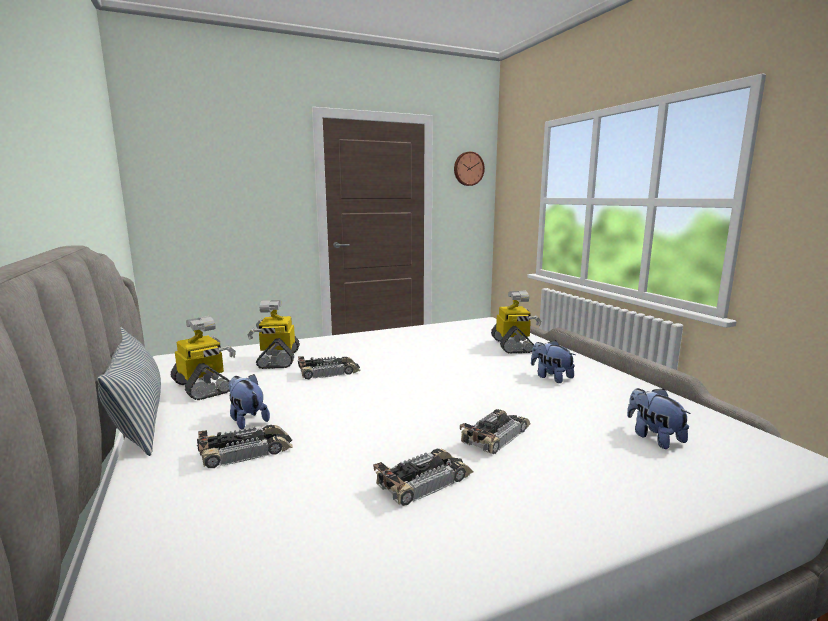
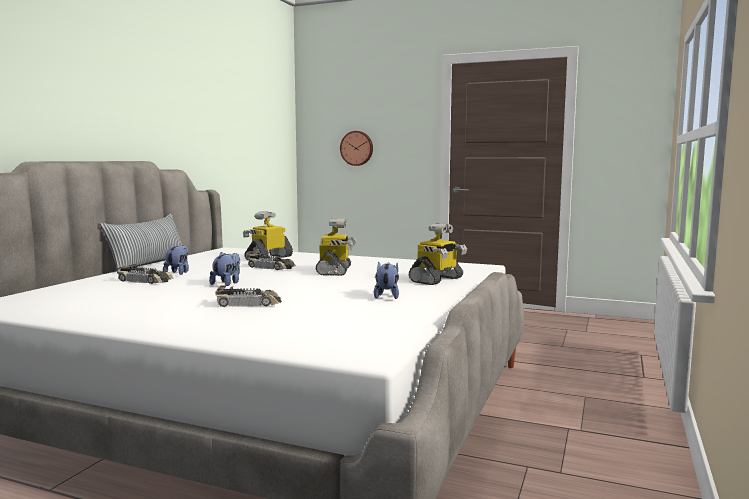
camera: 45 degrees right, 5 degrees down
toy robot [171,316,236,400] -> toy robot moved to [315,218,356,276]
toy car [373,449,474,506] -> none
wall clock [454,152,485,186] -> wall clock moved to [340,131,373,166]
plush toy [627,388,691,449] -> plush toy moved to [209,252,240,286]

